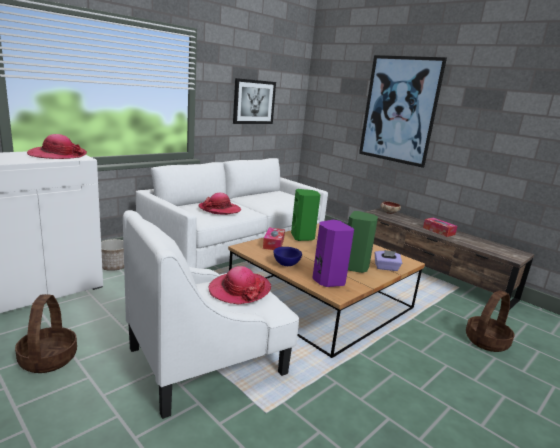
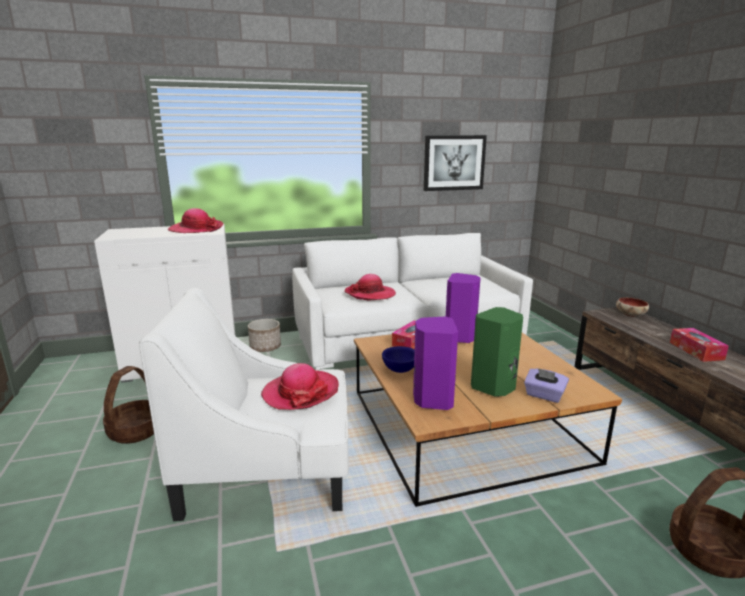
camera: 30 degrees right, 0 degrees up
green speaker [291,189,321,241] -> purple speaker [446,273,481,343]
picture [359,55,447,168] -> none

